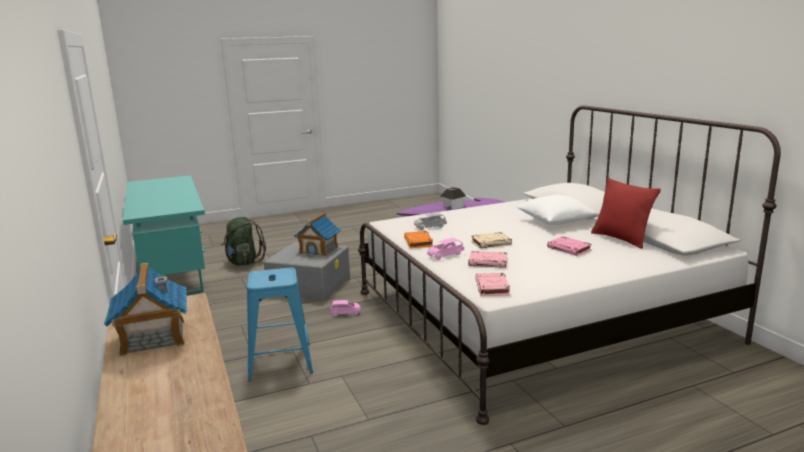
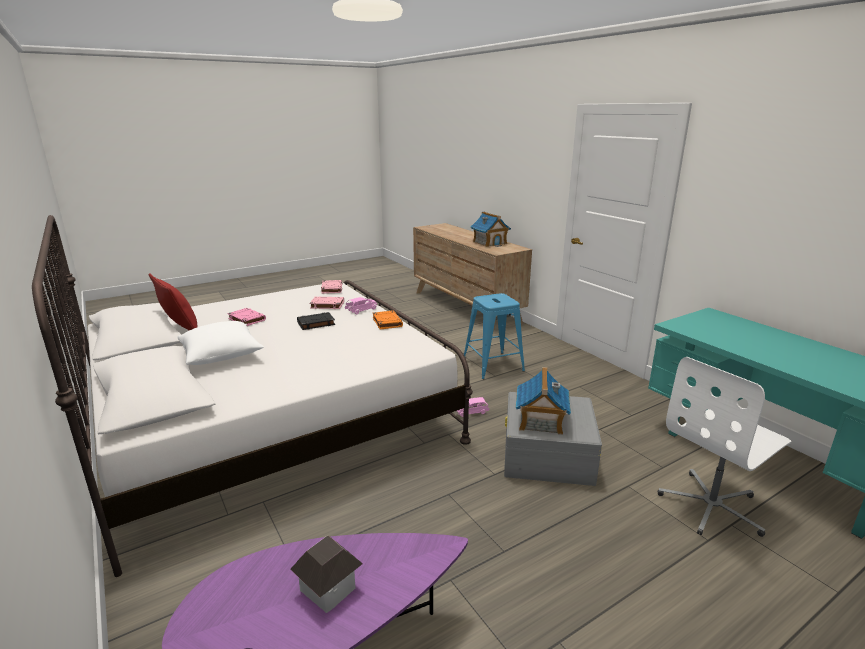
camera: 170 degrees right, 5 degrees up
green backpack [221,217,266,266] -> white office chair [658,357,791,537]
grey toy car [414,213,447,230] -> none
beige book [471,232,512,248] -> black book [297,312,335,330]

